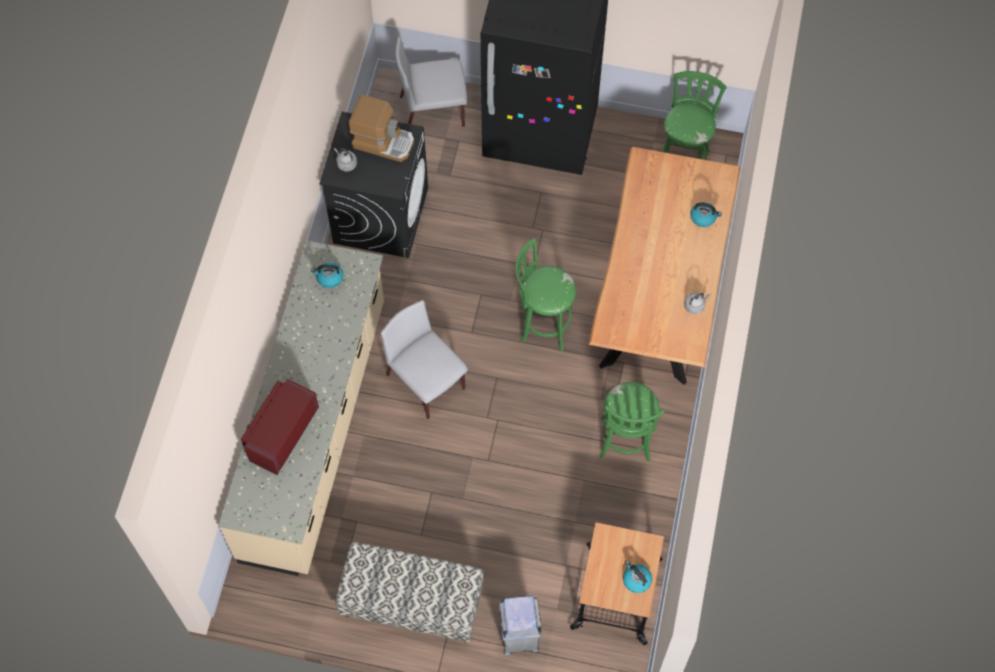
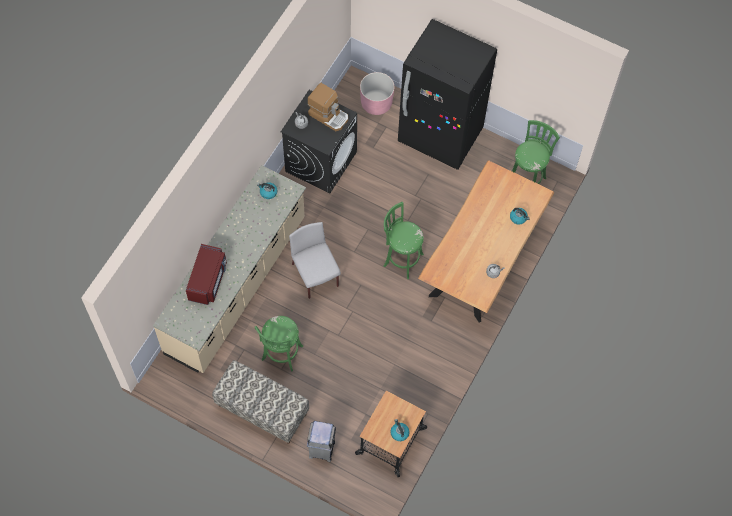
camera: 15 degrees right, 0 degrees up
red microwave [241,379,319,475] -> red microwave turned 150 degrees clockwise [186,244,227,305]
grey chair [395,37,467,127] -> pink planter [360,72,394,115]
green stool [599,382,665,461] -> green stool moved to [255,316,303,371]

